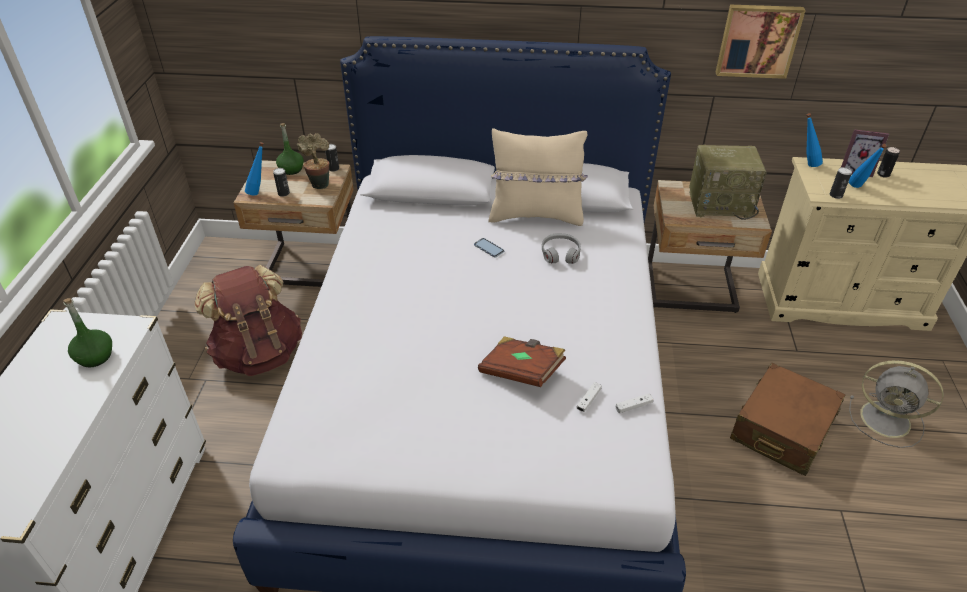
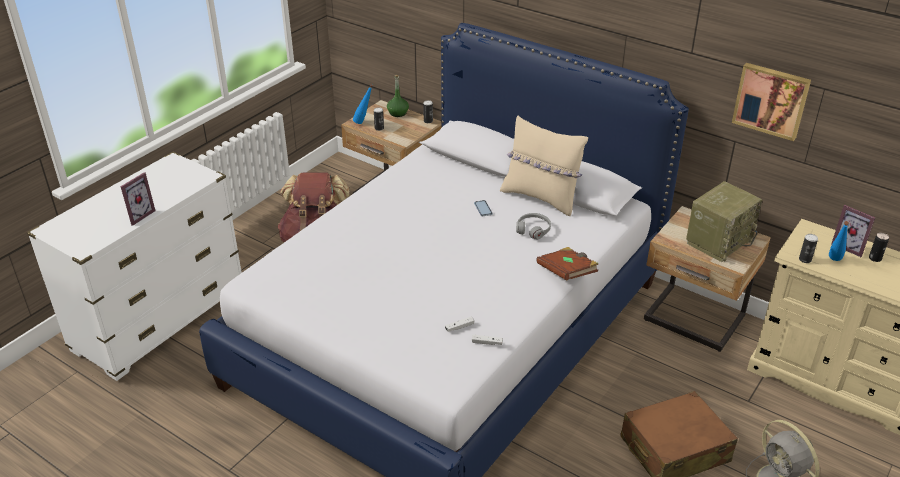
camera: 30 degrees right, 5 degrees down
green bottle [63,298,112,367] -> none
potted plant [297,133,329,189] -> none
brown book [478,336,566,387] -> brown book moved to [536,247,598,281]
radio [689,145,767,220] -> radio turned 75 degrees counterclockwise [686,181,762,262]
blue bottle [806,113,823,167] -> none
none -> picture frame [121,172,155,226]

